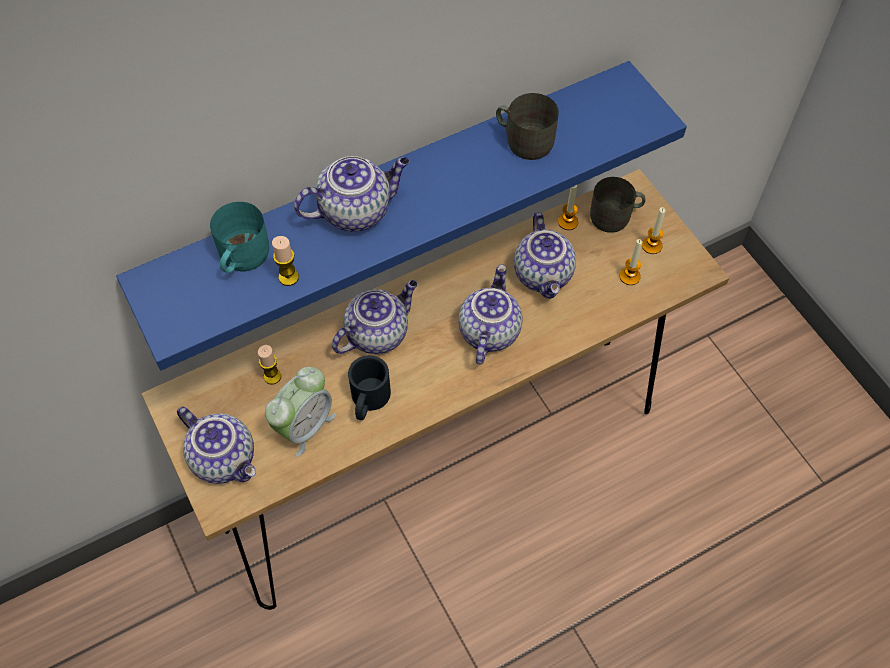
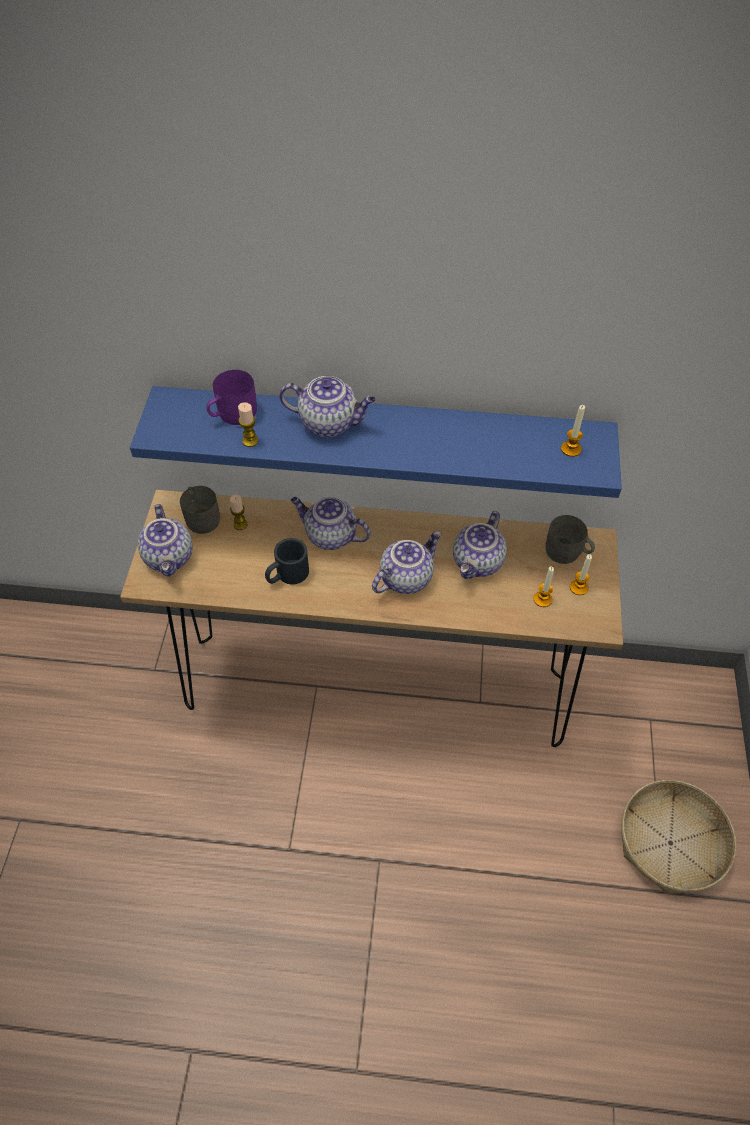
camera: 35 degrees right, 5 degrees down
turquoise mug [210,202,269,273] -> purple mug [207,370,257,425]
alarm clock [265,367,336,457] -> none
teapot [332,280,417,354] -> teapot turned 150 degrees counterclockwise [291,496,370,550]
grey mug [496,93,559,160] -> grey mug moved to [180,486,220,534]
candle [558,185,578,230] -> candle moved to [561,405,585,457]
none -> basket [621,780,736,894]

